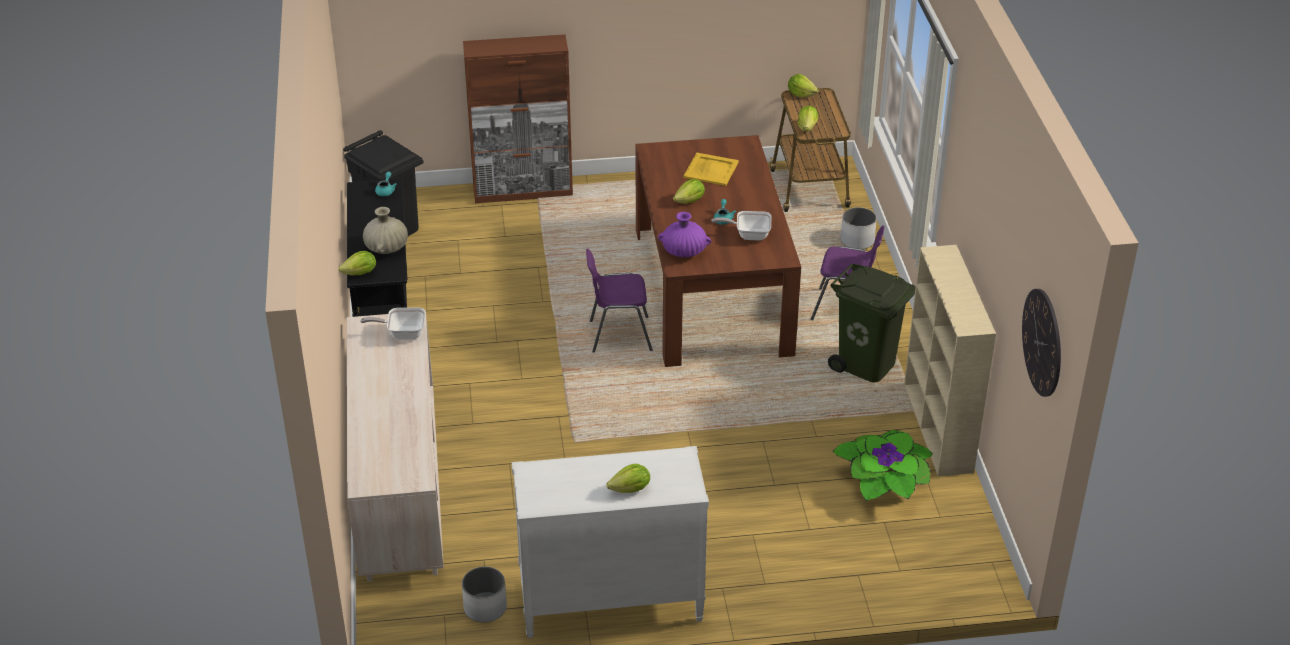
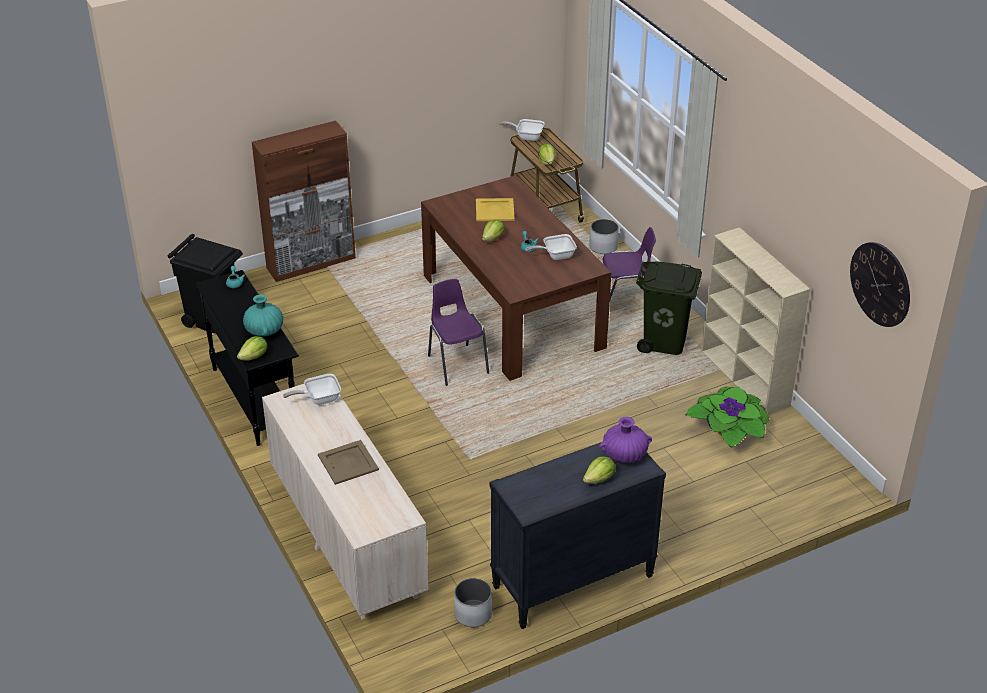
camera: 20 degrees left, 0 degrees up
beige vase [363,207,408,254] -> turquoise vase [243,294,283,336]
white dresser [512,446,709,638] -> black dresser [489,442,666,629]
purple chair [586,249,653,353] -> purple chair turned 90 degrees clockwise [428,279,489,386]
purple vase [658,212,711,257] -> purple vase moved to [599,417,652,463]
lettuce [788,74,819,97] -> frying pan [499,119,544,141]
none -> beige tray [318,440,379,485]

